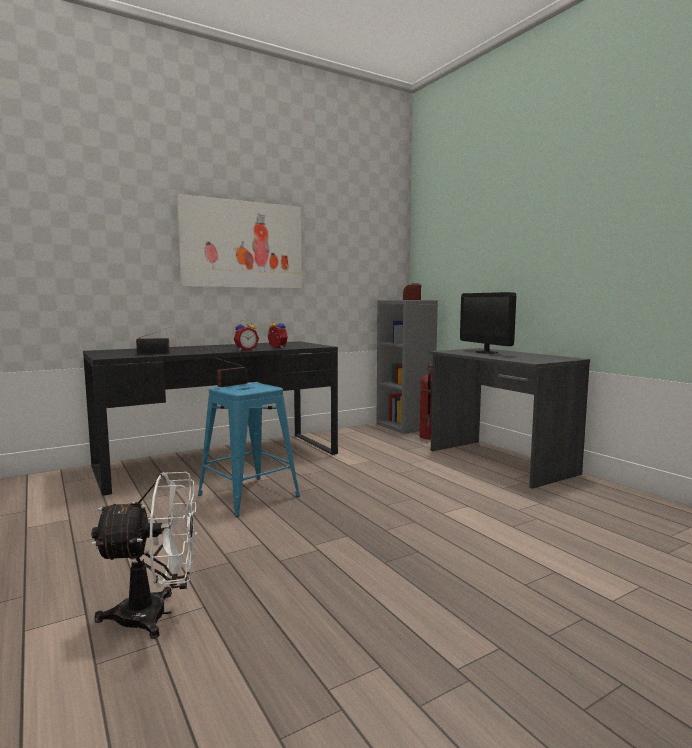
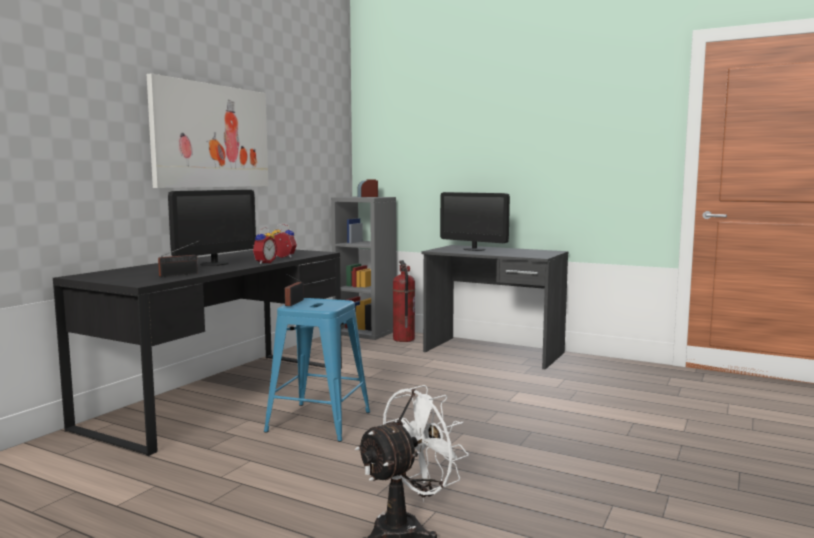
camera: 30 degrees left, 0 degrees up
none -> monitor [168,190,256,266]

